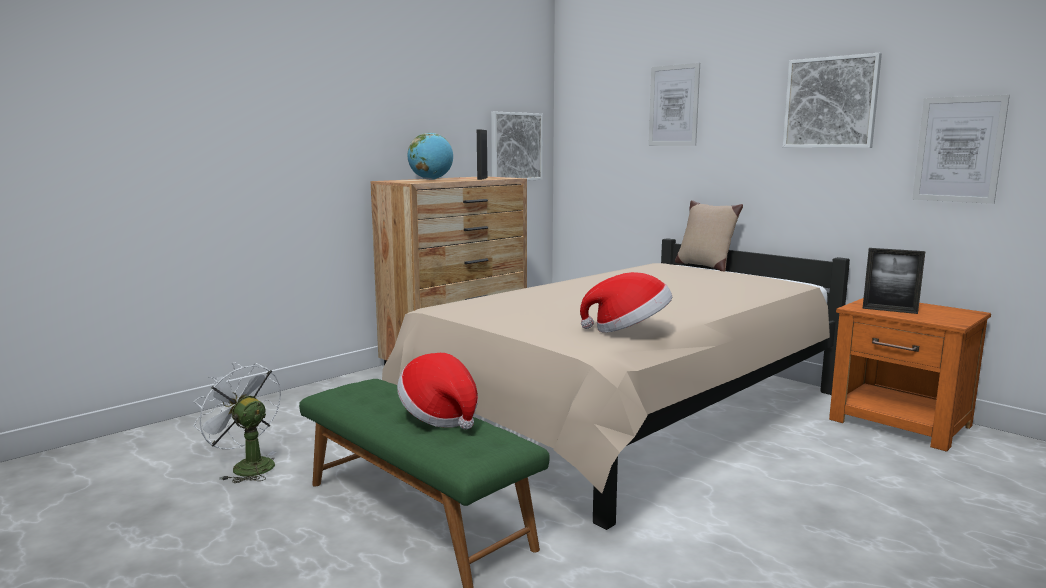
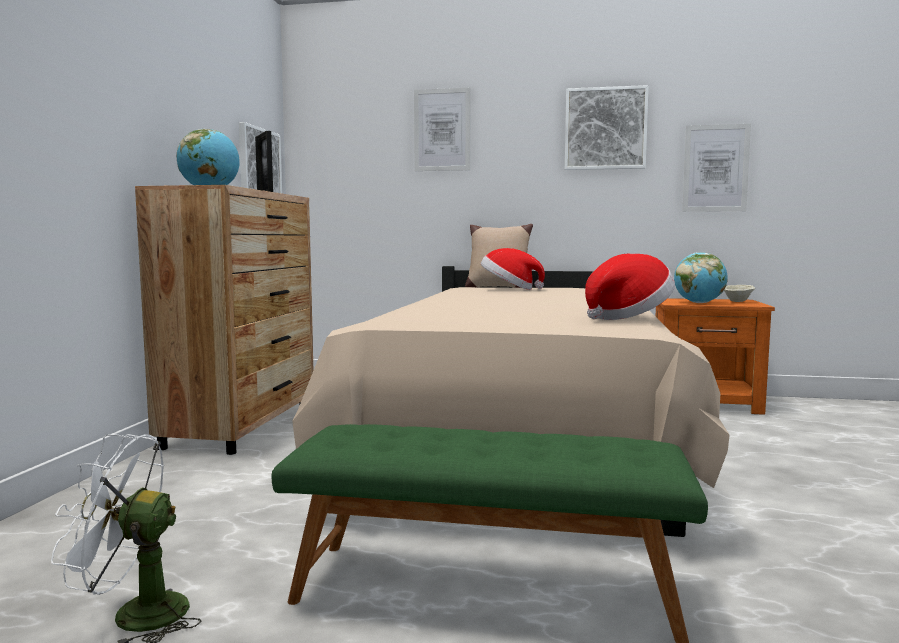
camera: 35 degrees left, 5 degrees down
hat [397,353,478,430] -> hat moved to [481,248,545,290]
picture frame [862,248,925,314] -> globe [674,252,728,303]
none -> beige bowl [724,285,755,302]

